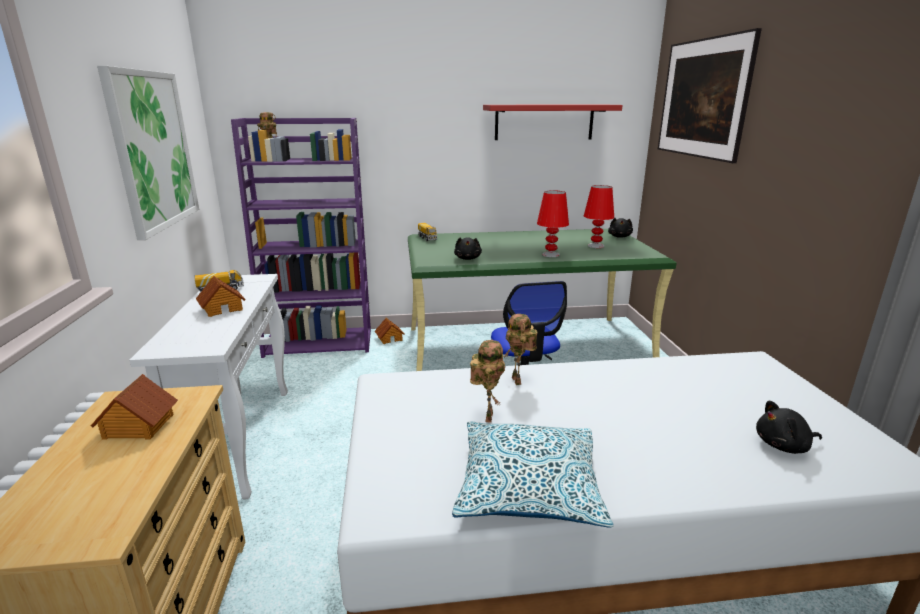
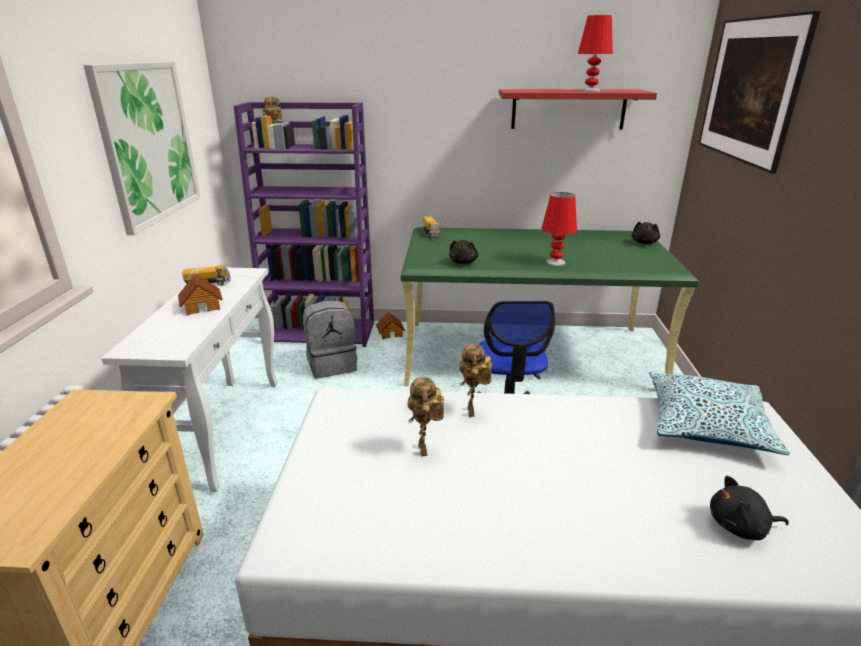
camera: 10 degrees right, 5 degrees up
toy house [91,374,178,440] -> none
pillow [452,421,614,528] -> pillow moved to [649,371,790,455]
toy robot [470,340,505,423] -> toy robot turned 150 degrees clockwise [407,377,444,457]
red table lamp [584,185,614,248] -> red table lamp moved to [578,15,613,92]
none -> grey backpack [303,301,357,378]

